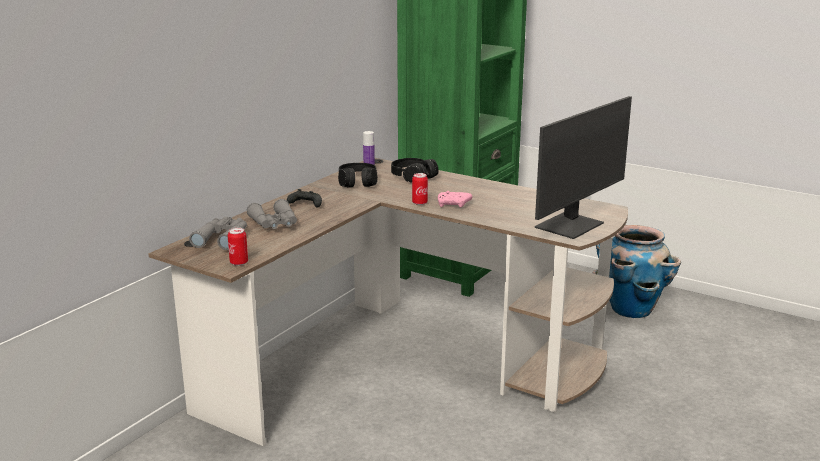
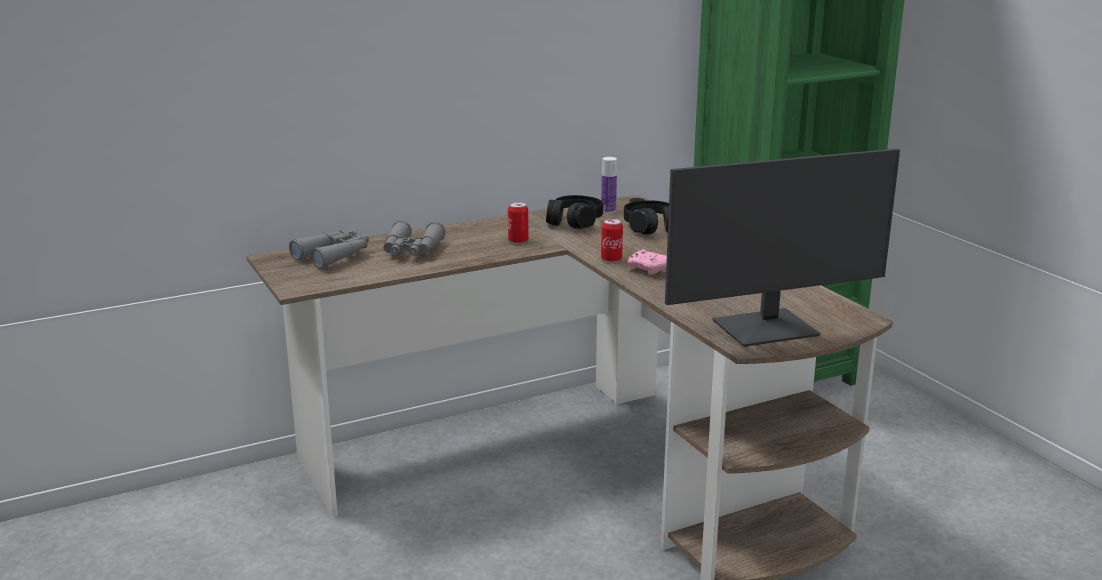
camera: 30 degrees right, 0 degrees up
can [228,228,248,266] -> can moved to [508,202,529,244]
black game controller [287,189,322,208] -> none
planter [593,225,681,318] -> none

